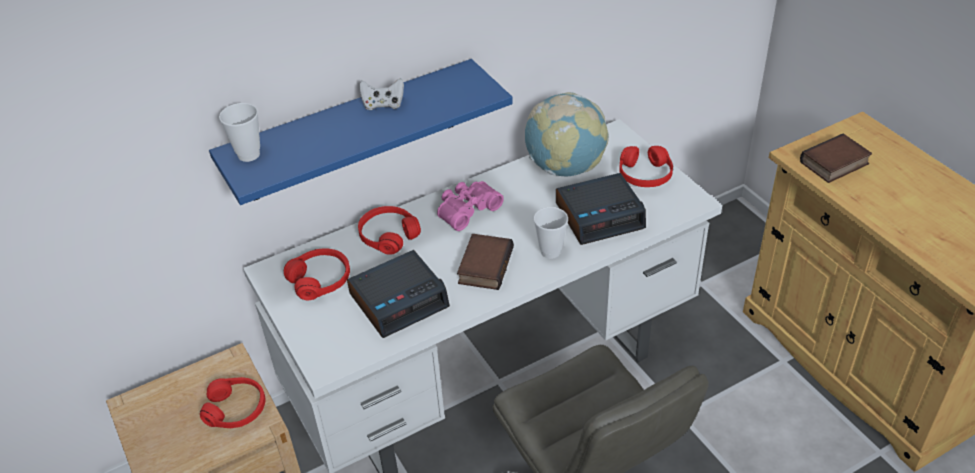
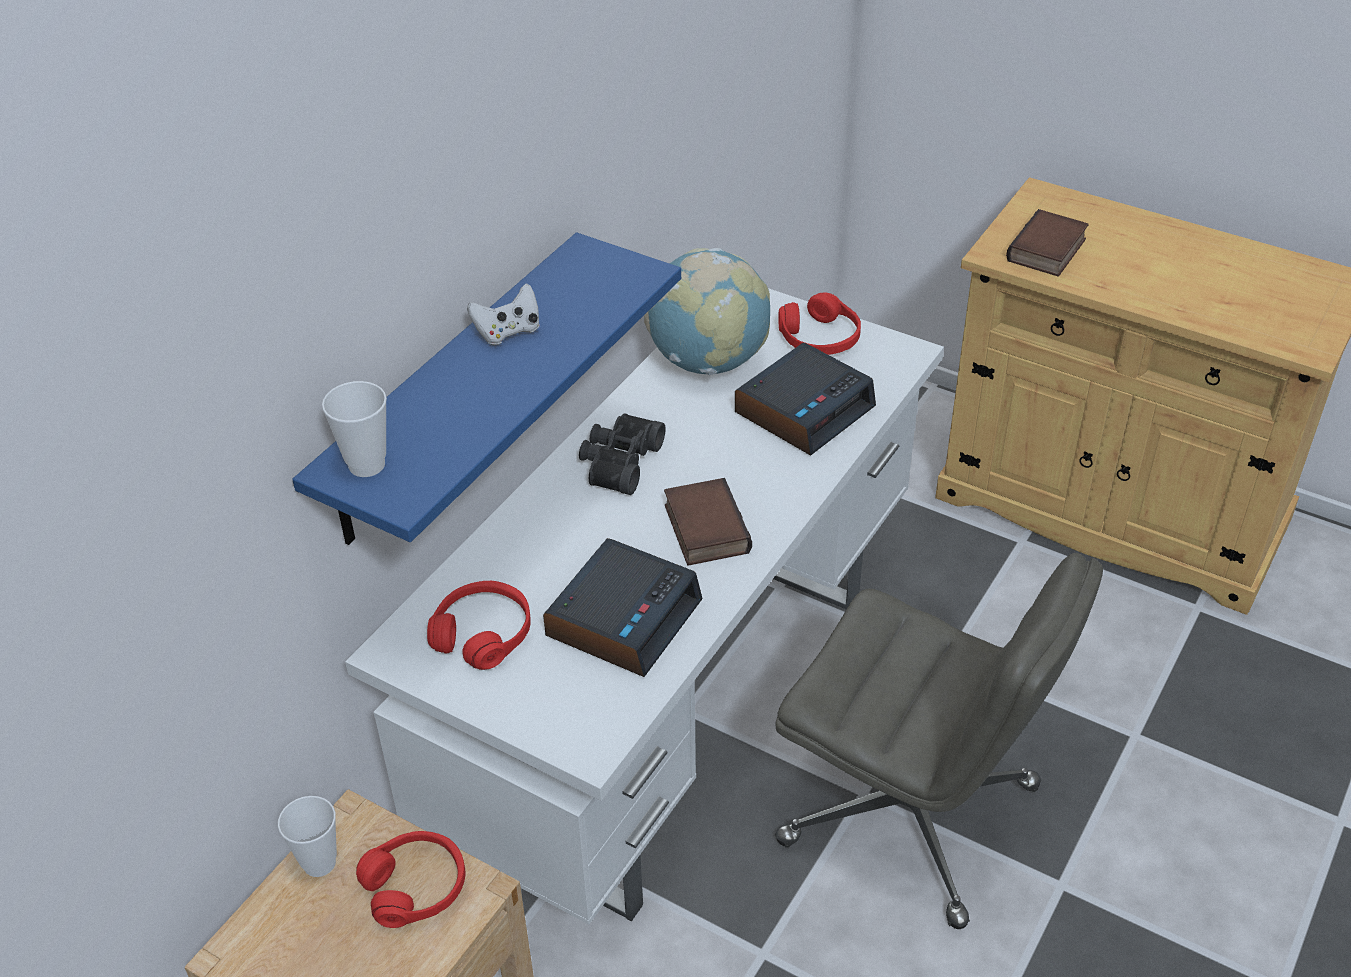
camera: 30 degrees left, 0 degrees up
red headphones [358,206,421,255] -> none
pink binoculars [437,181,504,231] -> black binoculars [579,413,665,495]
cup [534,207,568,259] -> cup moved to [278,796,337,877]

